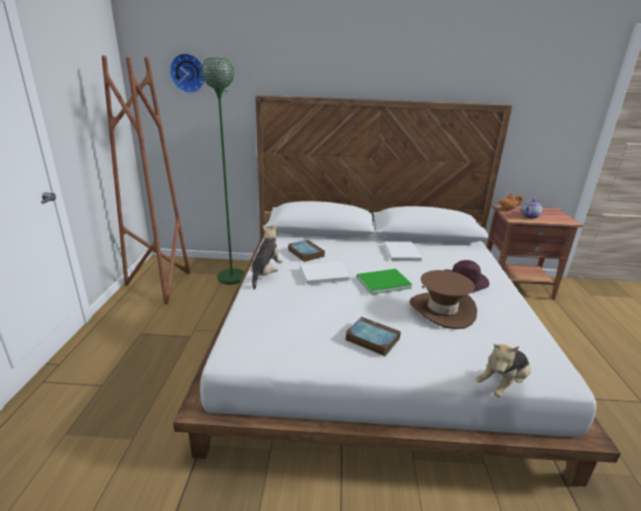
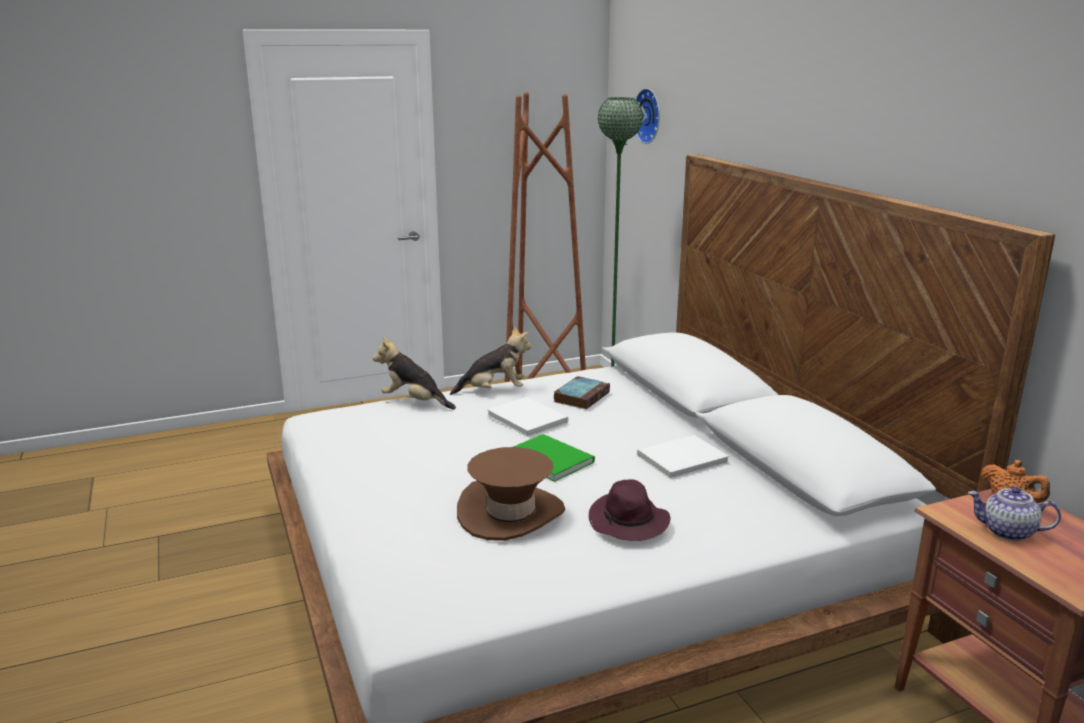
camera: 65 degrees right, 5 degrees down
book [345,317,401,356] -> none
plush toy [476,344,531,397] -> plush toy moved to [373,337,456,410]

